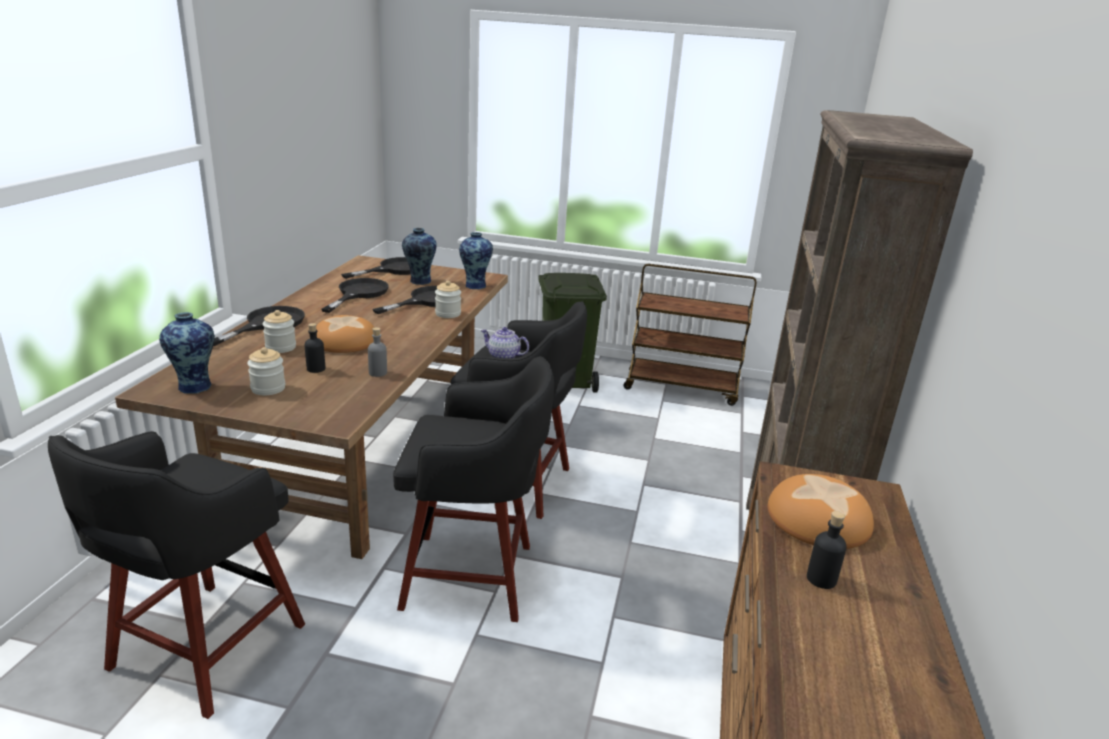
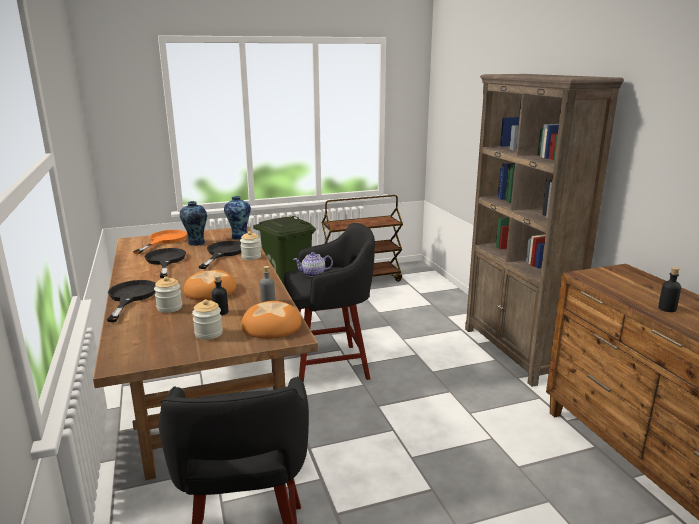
camera: 30 degrees left, 5 degrees down
vase [159,312,215,394] -> none
black frying pan [341,257,411,279] -> orange frying pan [133,230,187,254]
black stool [393,356,554,622] -> none
bread [768,474,874,549] -> bread moved to [241,301,301,339]

